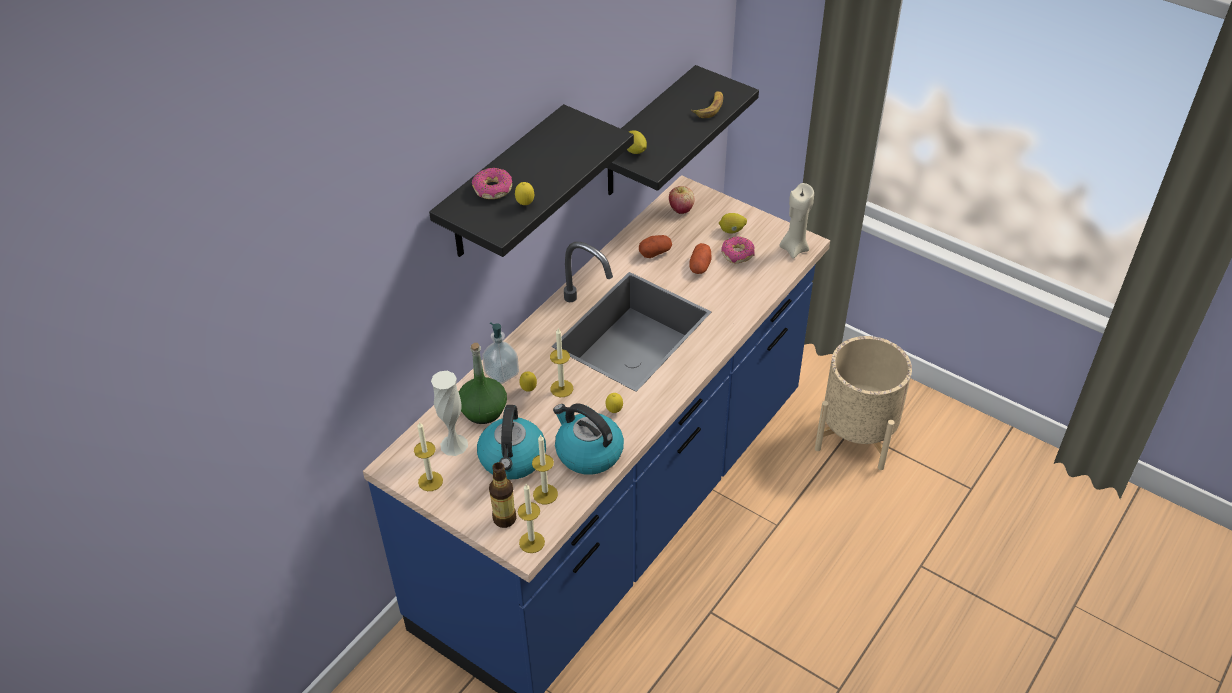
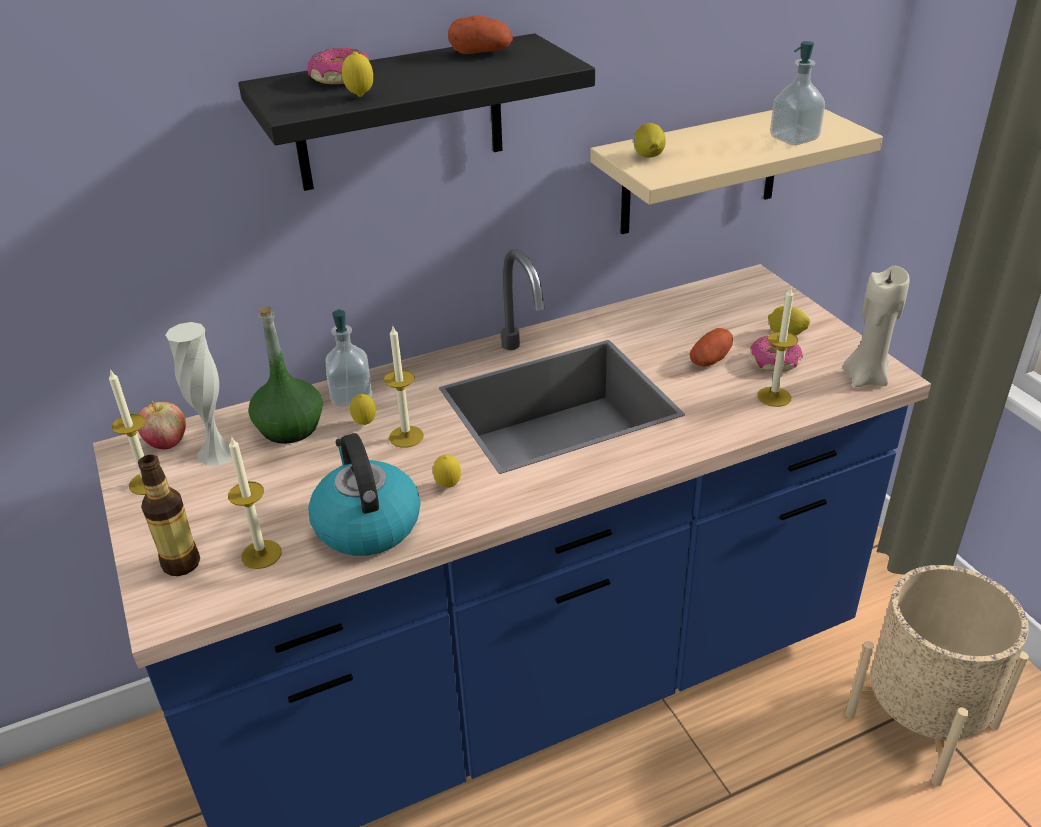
camera: 30 degrees right, 10 degrees down
kettle [477,405,546,480] -> none
candle [518,484,545,553] -> candle moved to [757,288,798,407]
black shelf [606,65,759,195] -> beige shelf [590,109,883,234]
potato [639,235,672,258] -> potato moved to [448,15,513,54]
apple [669,186,695,214] -> apple moved to [138,401,186,449]
banana [691,91,723,118] -> soap dispenser [770,41,825,145]

